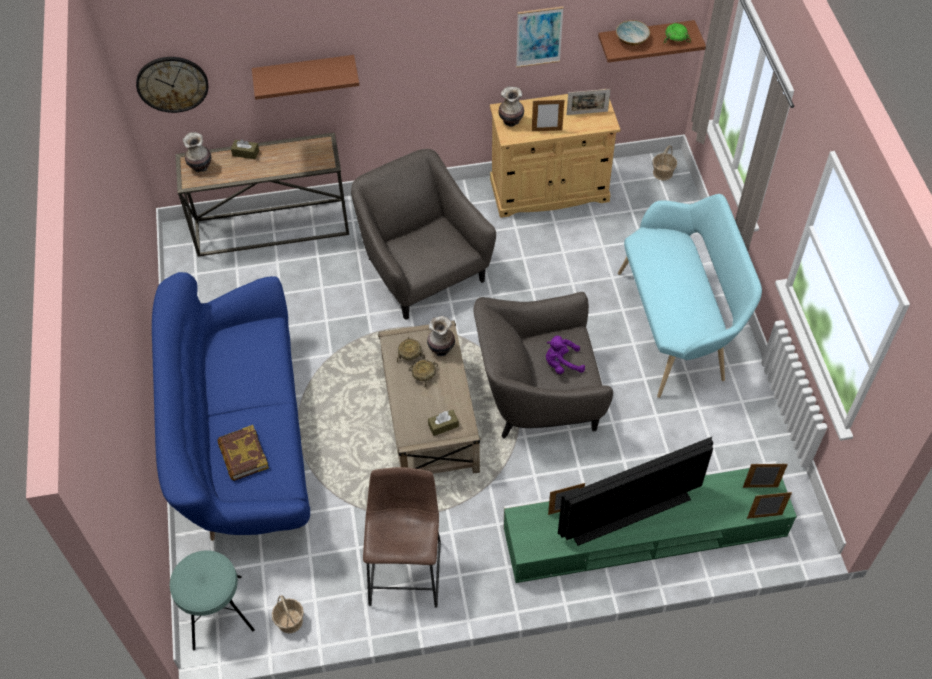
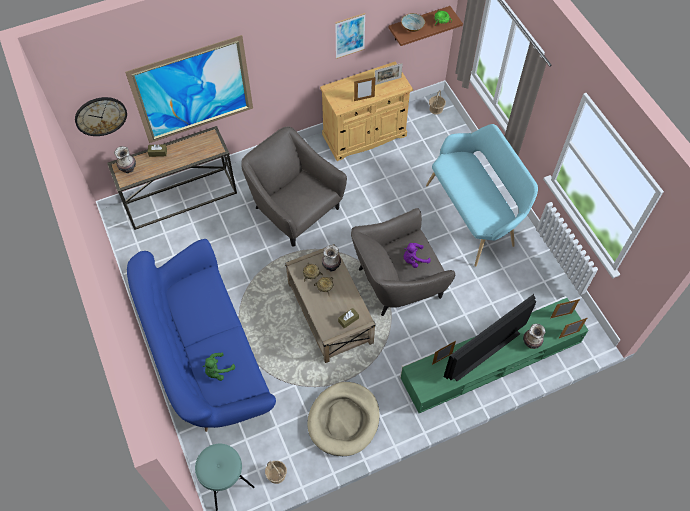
camera: 15 degrees left, 5 degrees up
book [217,425,269,481] -> green plush toy [203,353,235,381]
brown shelf [252,55,360,100] -> picture [125,35,253,143]
brown stool [363,467,441,608] -> beige dog bed [307,382,380,456]
vase [498,86,524,127] -> vase moved to [523,324,546,349]

